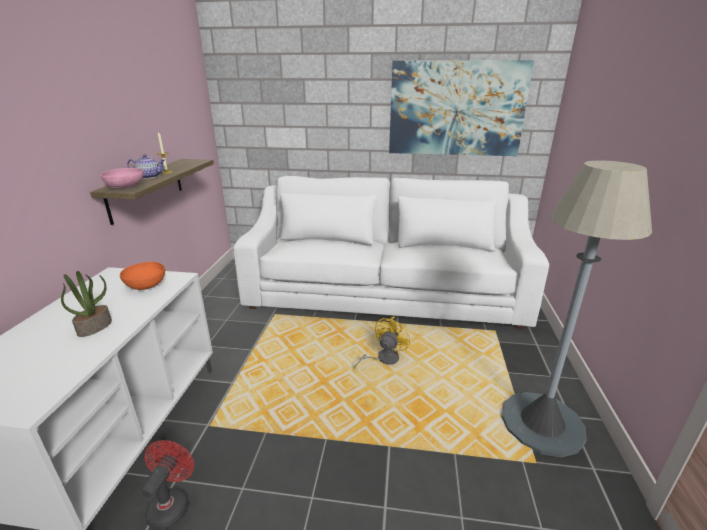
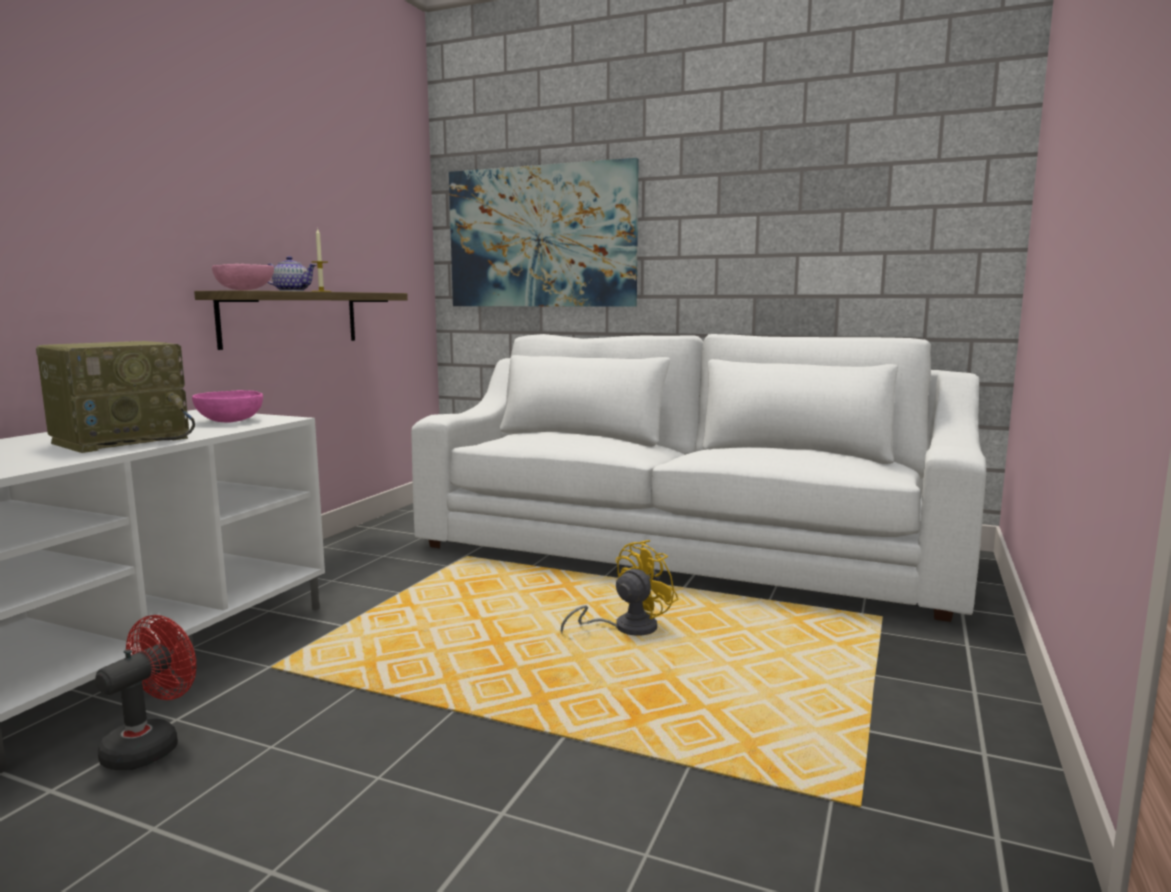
camera: 15 degrees right, 15 degrees down
potted plant [61,271,112,337] -> radio [36,341,195,453]
orange bowl [120,262,165,290] -> pink bowl [192,390,263,423]
picture [389,60,534,156] -> picture moved to [449,158,639,307]
grey floor lamp [501,160,652,457] -> none

